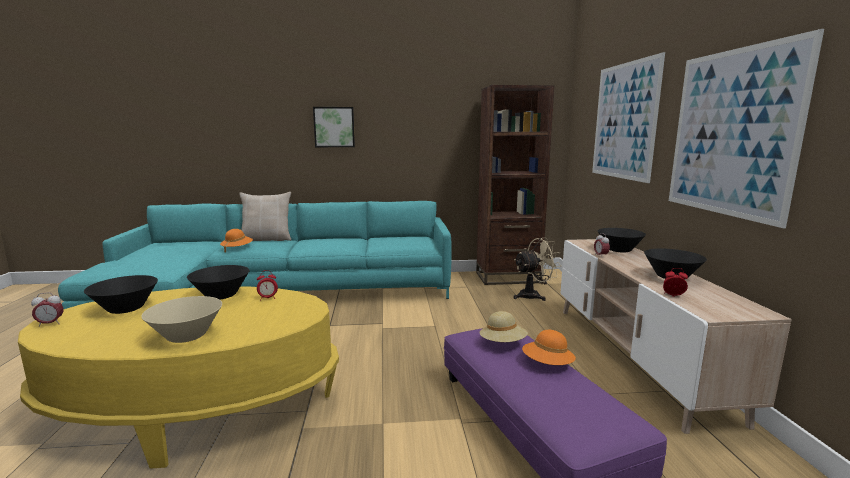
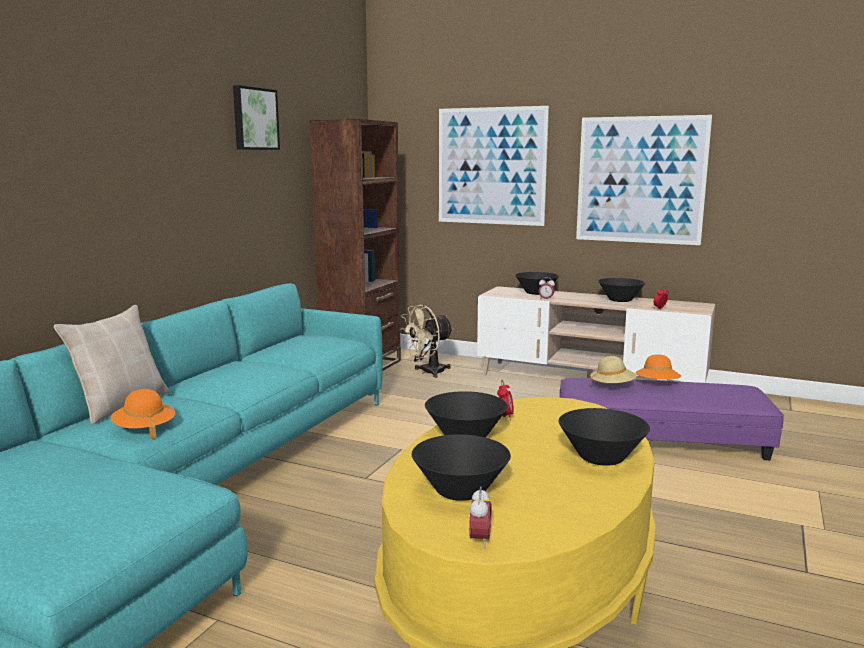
camera: 60 degrees left, 0 degrees up
beige bowl [141,296,222,343] -> black bowl [559,408,650,466]
picture [313,107,355,147] -> picture moved to [233,85,280,150]
beige fan [514,238,561,301] -> beige fan turned 135 degrees counterclockwise [400,305,453,378]

